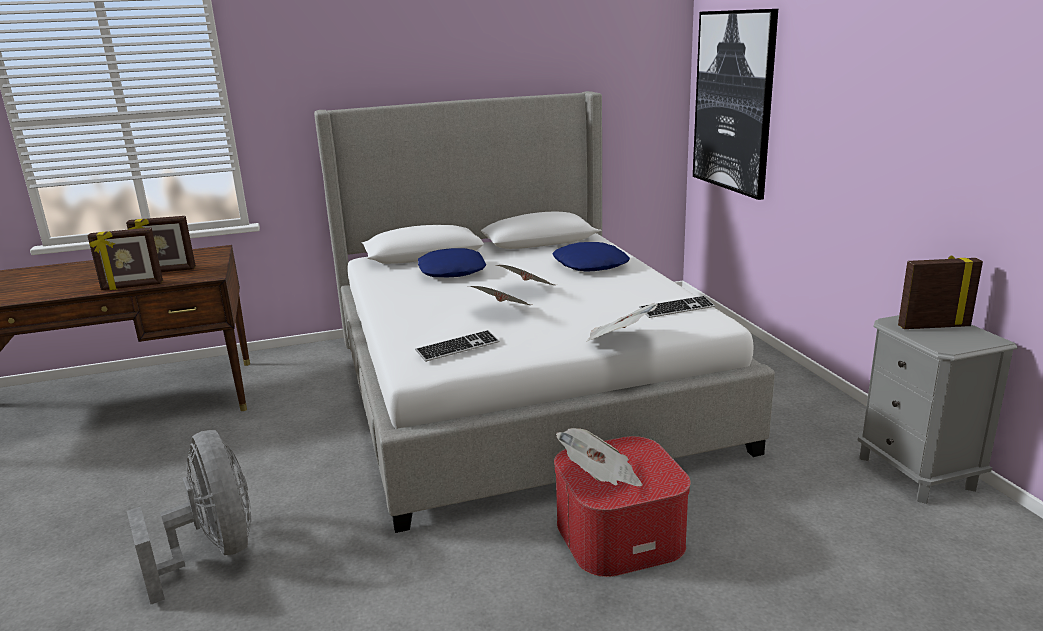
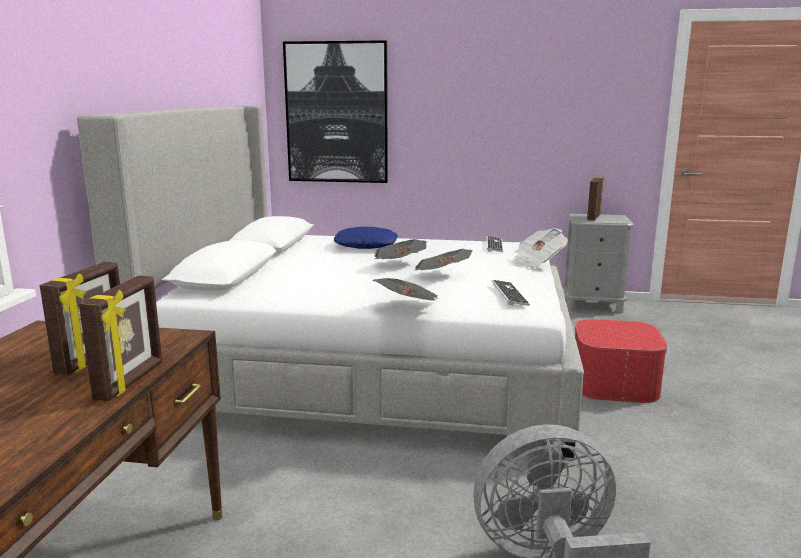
camera: 65 degrees left, 5 degrees down
blue pillow [418,248,486,277] -> none
newspaper [556,428,643,486] -> newspaper moved to [372,278,439,300]

